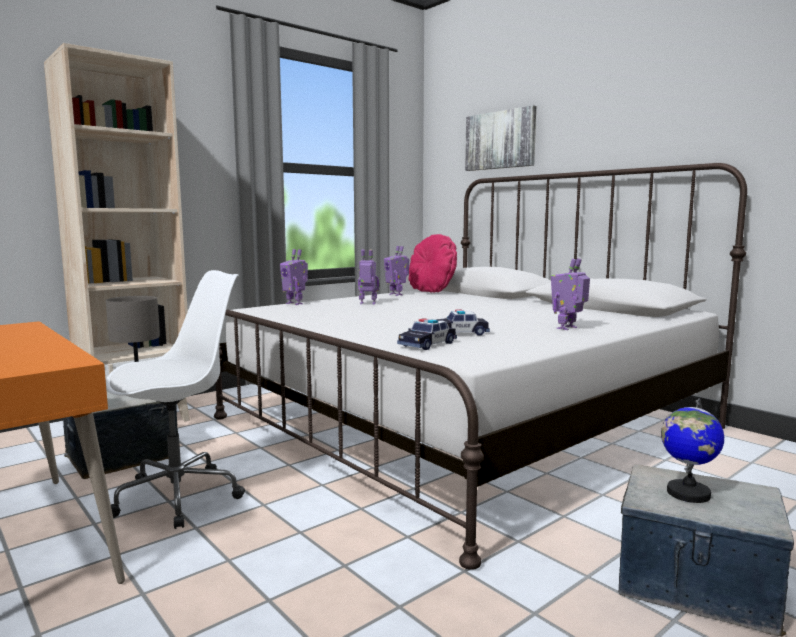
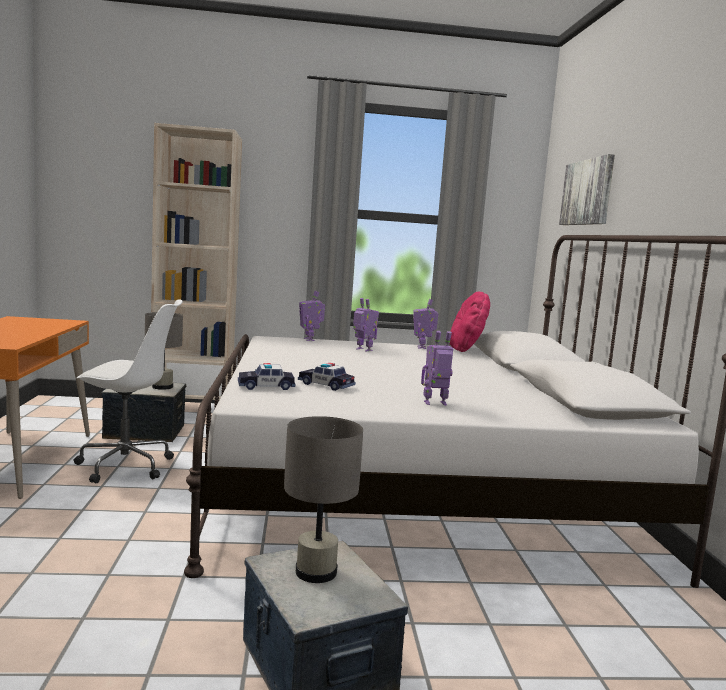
camera: 35 degrees right, 0 degrees up
globe [661,398,724,503] -> grey table lamp [284,416,363,583]

